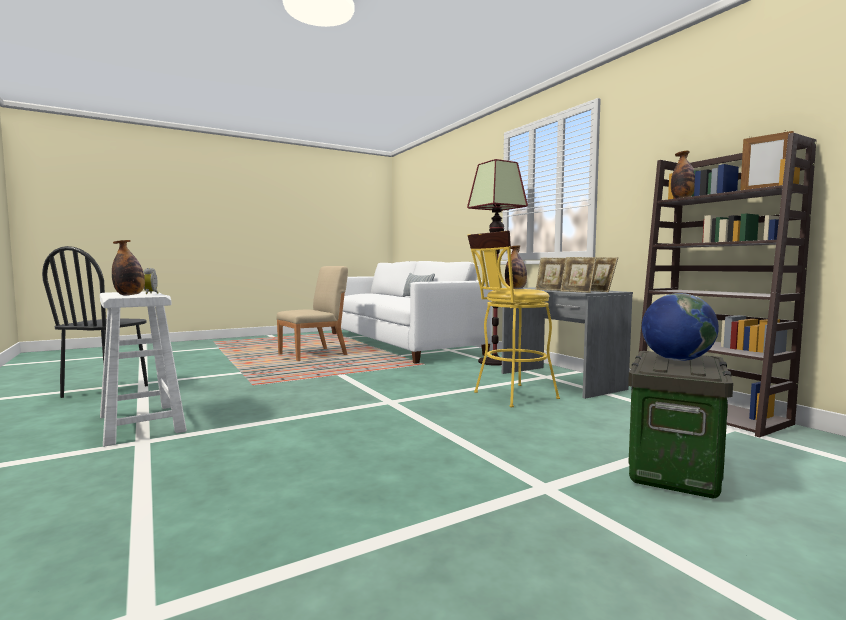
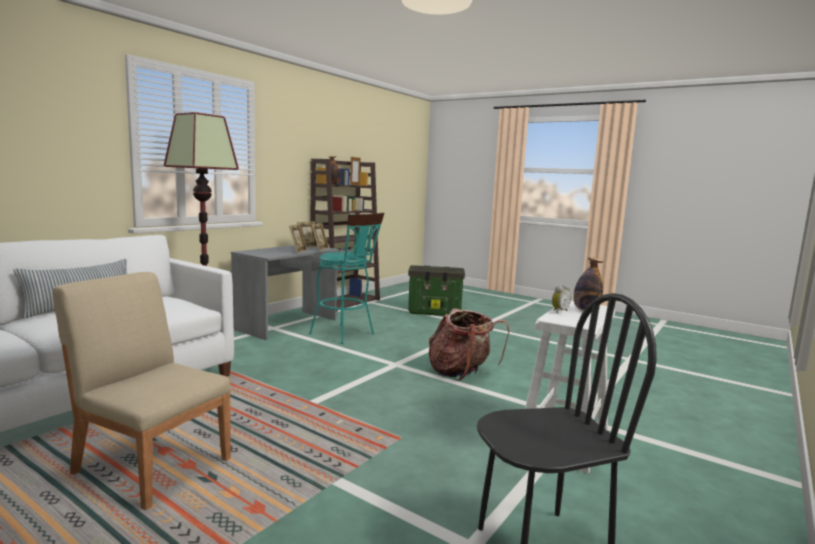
camera: 115 degrees left, 5 degrees up
yellow stool [467,231,560,407] -> turquoise stool [309,213,384,344]
bottle [505,246,527,289] -> none
globe [642,293,719,361] -> none
none -> backpack [429,309,509,381]

